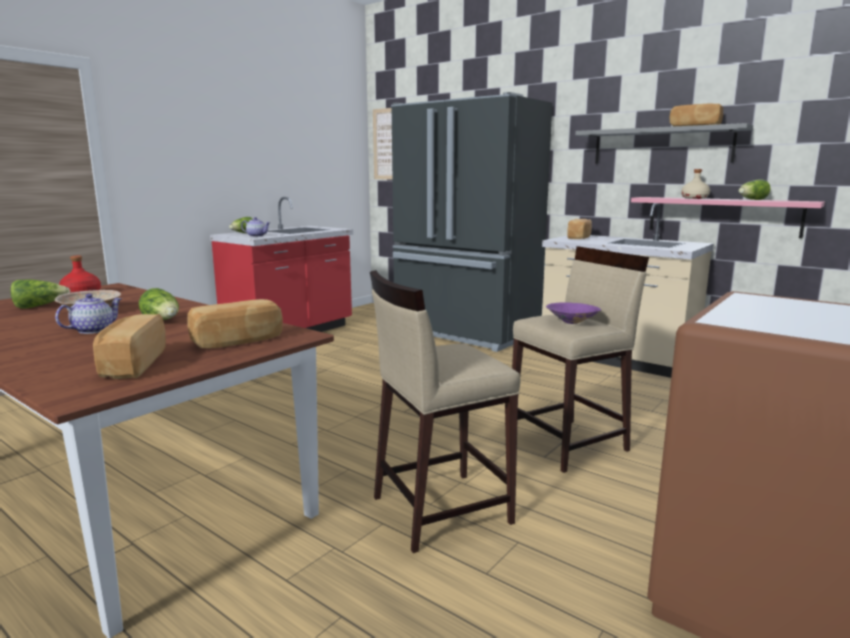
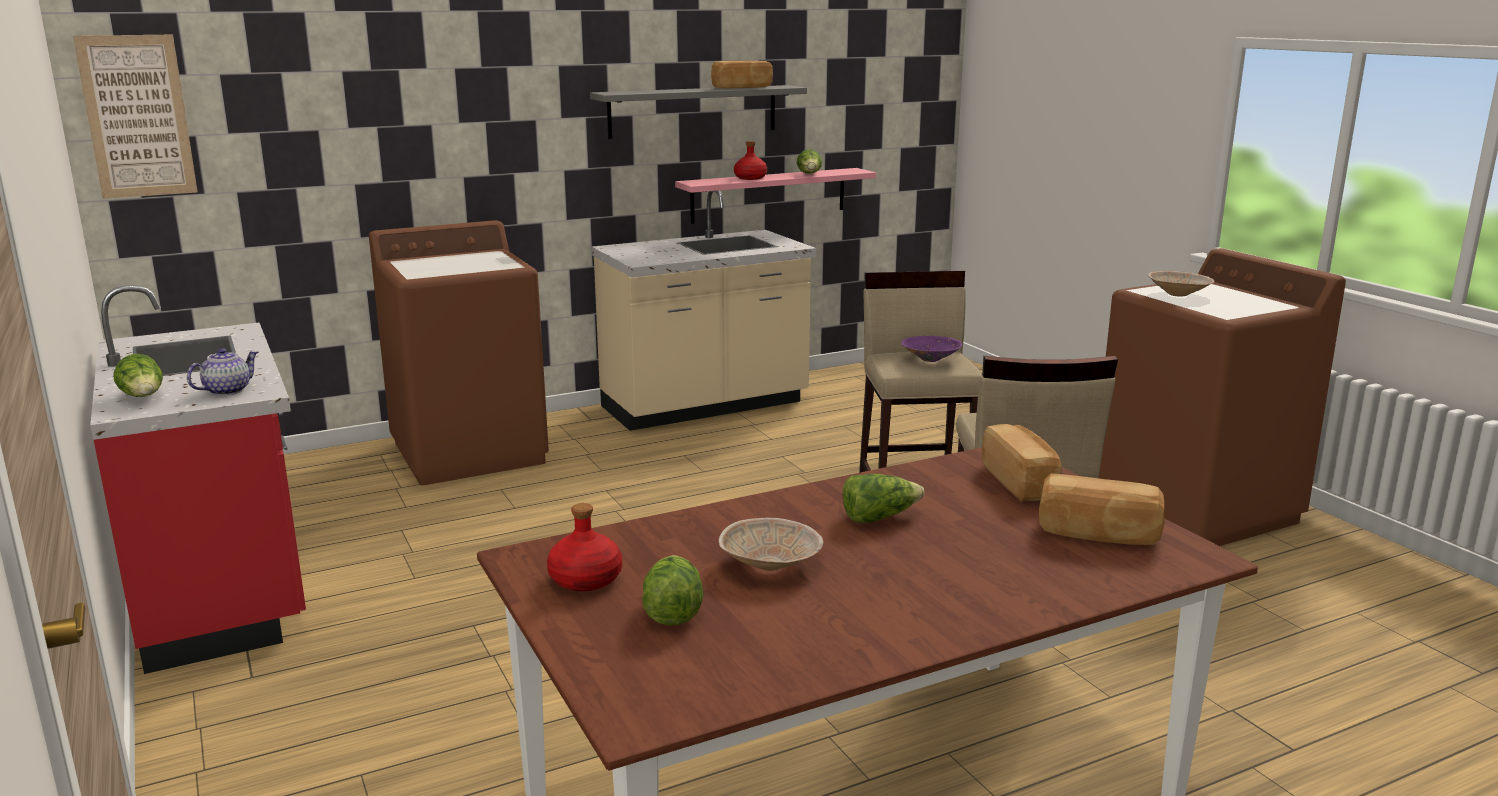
camera: 65 degrees left, 5 degrees up
teapot [55,294,122,334] -> none
black fridge [391,92,553,352] -> brown washing machine [369,220,549,485]
bread [567,219,592,239] -> none
beige bottle [681,169,710,199] -> red bottle [734,141,767,180]
none -> beige bowl [1148,271,1215,297]

